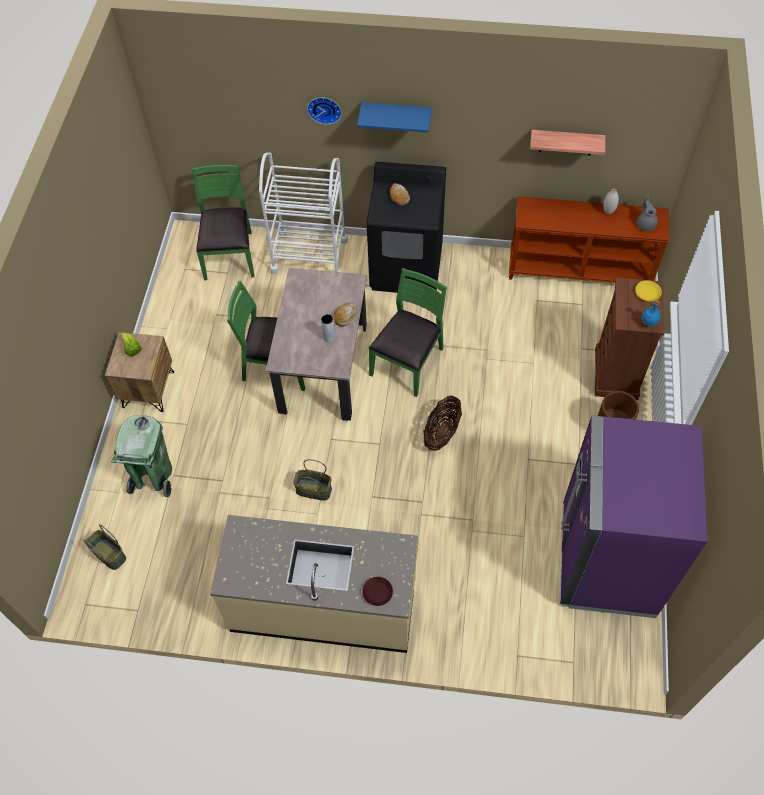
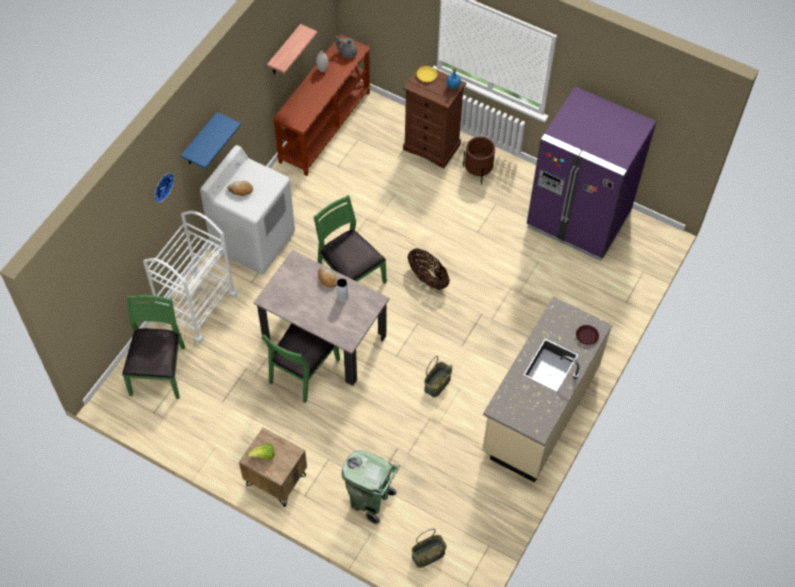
camera: 70 degrees left, 0 degrees up
green chair [192,165,255,280] -> green chair turned 75 degrees clockwise [122,295,185,399]
black washing machine [367,162,446,293] -> white washing machine [200,145,295,275]

